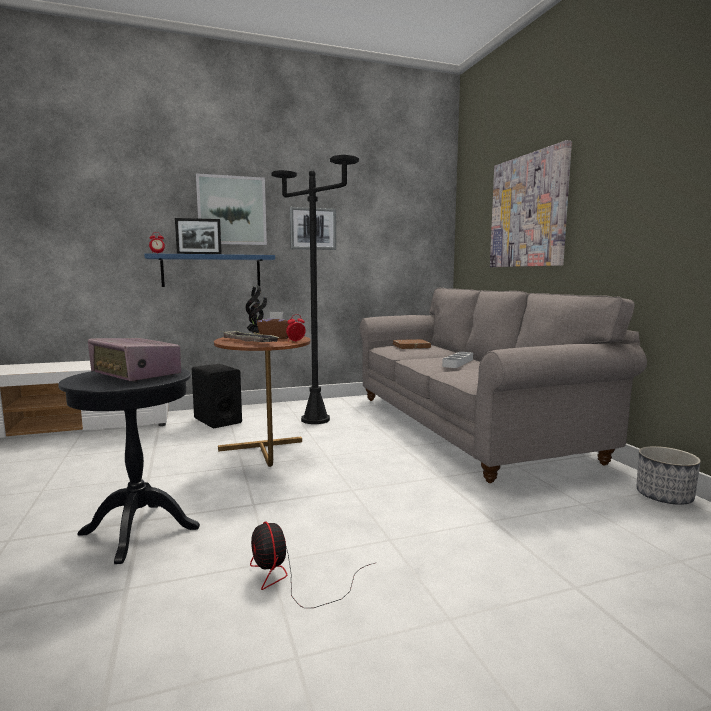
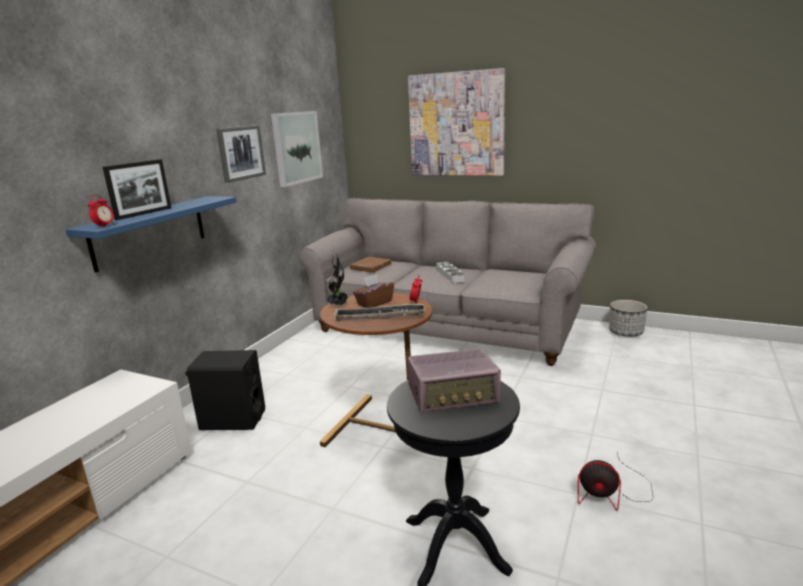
camera: 45 degrees left, 10 degrees up
picture [196,173,267,245] -> picture moved to [271,111,323,187]
black floor lamp [271,155,359,424] -> none

